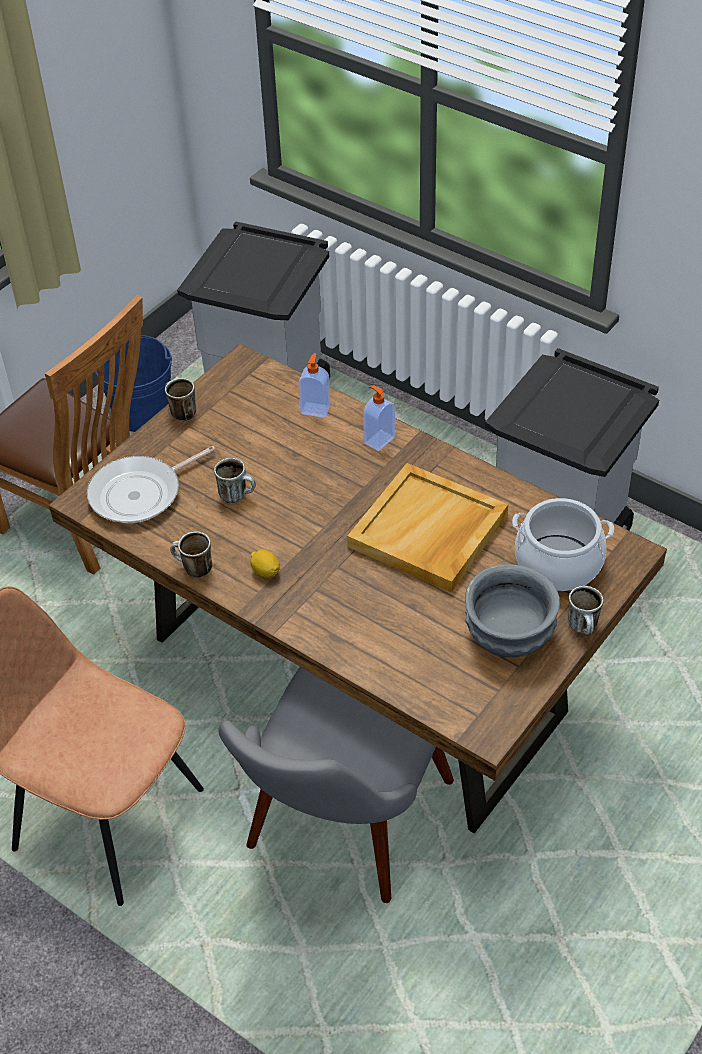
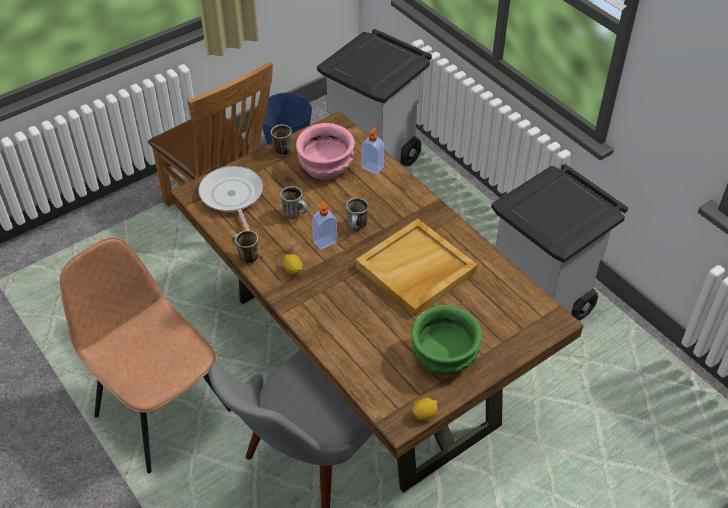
camera: 15 degrees right, 0 degrees up
frying pan [87,446,216,523] -> frying pan turned 90 degrees clockwise [198,166,263,231]
soap dispenser [363,385,395,451] -> soap dispenser moved to [312,201,337,250]
grey bowl [465,564,560,658] -> green bowl [412,305,482,375]
cooking pot [512,498,614,591] -> none
mug [568,586,603,635] -> mug moved to [346,198,369,230]
none -> pink bowl [296,123,355,180]
none -> lemon [413,398,437,421]

